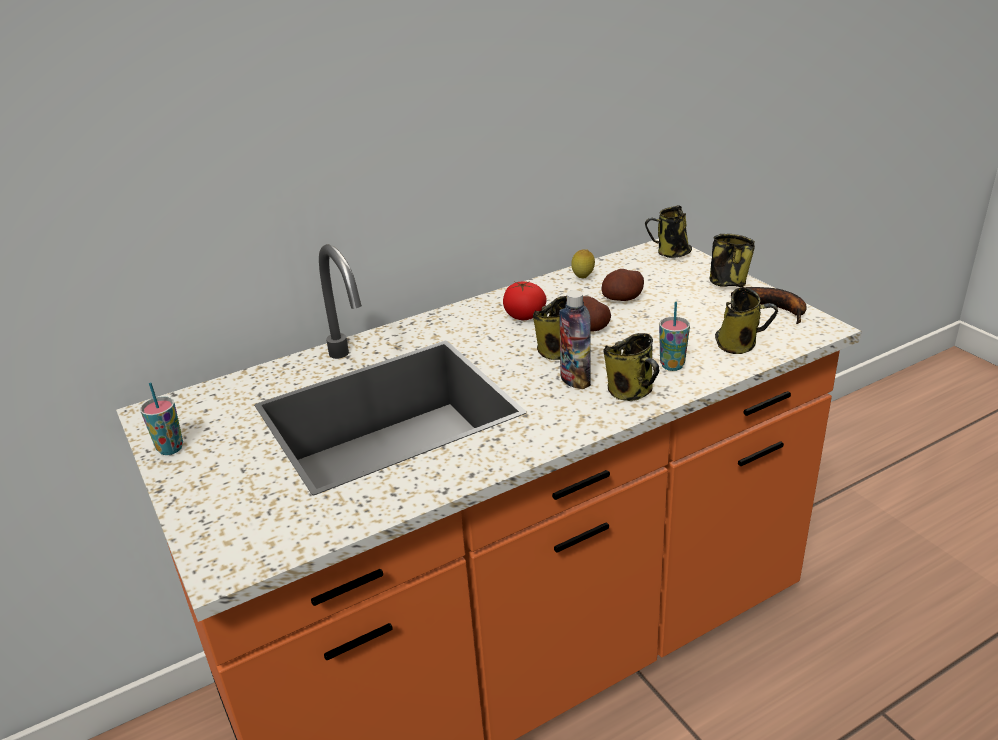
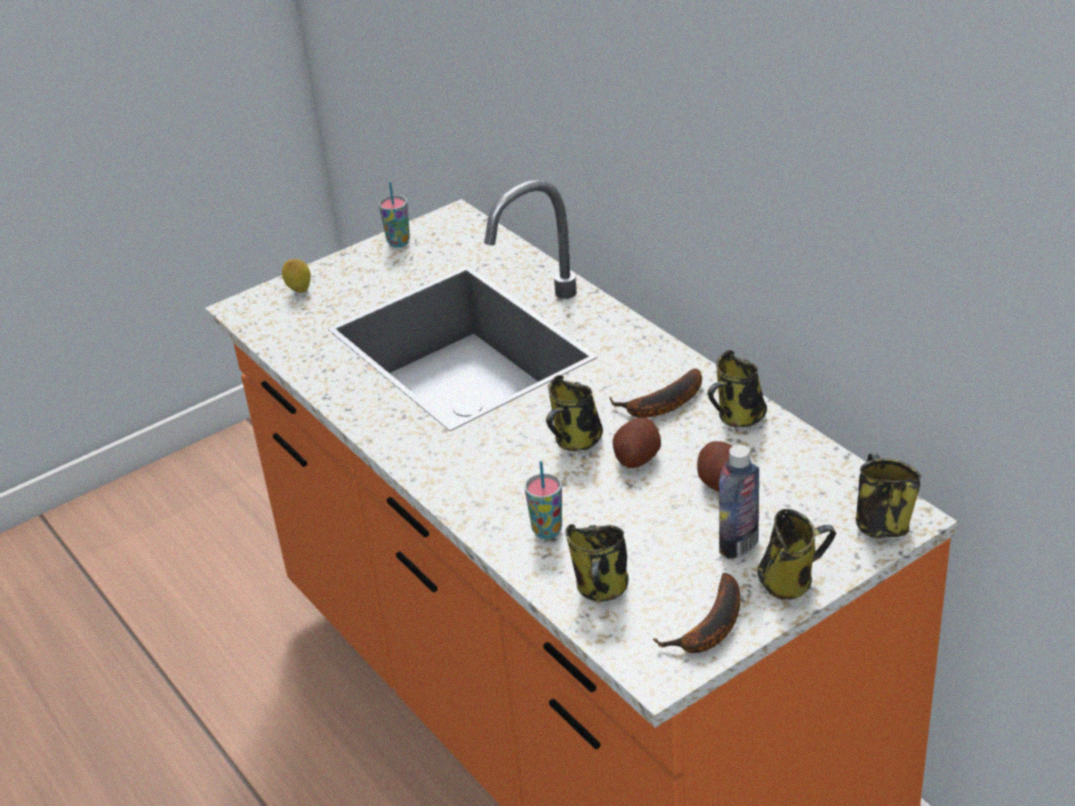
camera: 85 degrees right, 5 degrees up
tomato [503,281,546,320] -> banana [609,369,702,418]
bottle [559,290,591,389] -> bottle moved to [719,445,759,559]
lemon [571,249,595,278] -> lemon moved to [282,259,311,293]
mug [604,333,659,401] -> mug moved to [707,350,767,427]

